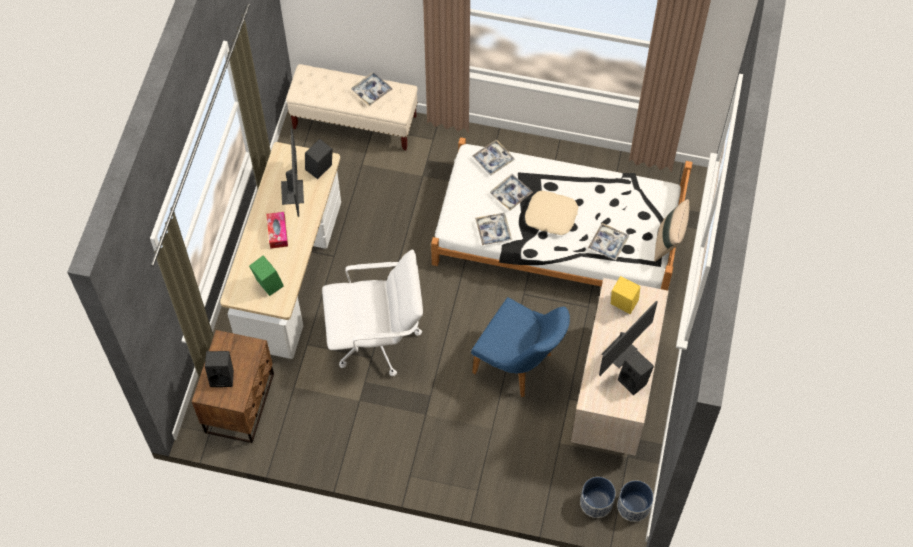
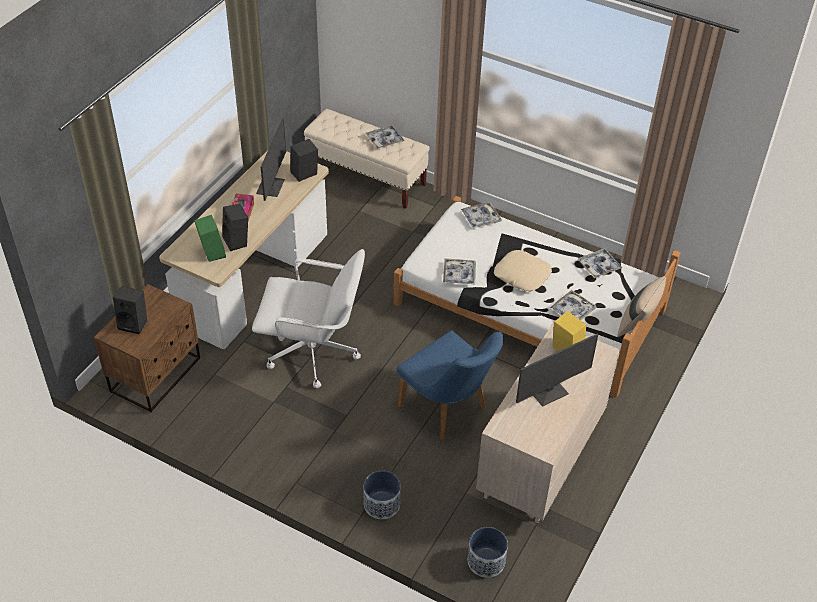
camera: 15 degrees right, 15 degrees down
tray [490,174,533,211] -> tray moved to [578,248,622,278]
planter [617,481,653,522] -> planter moved to [364,471,401,519]
black speaker [618,350,654,395] -> black speaker moved to [222,204,248,251]

